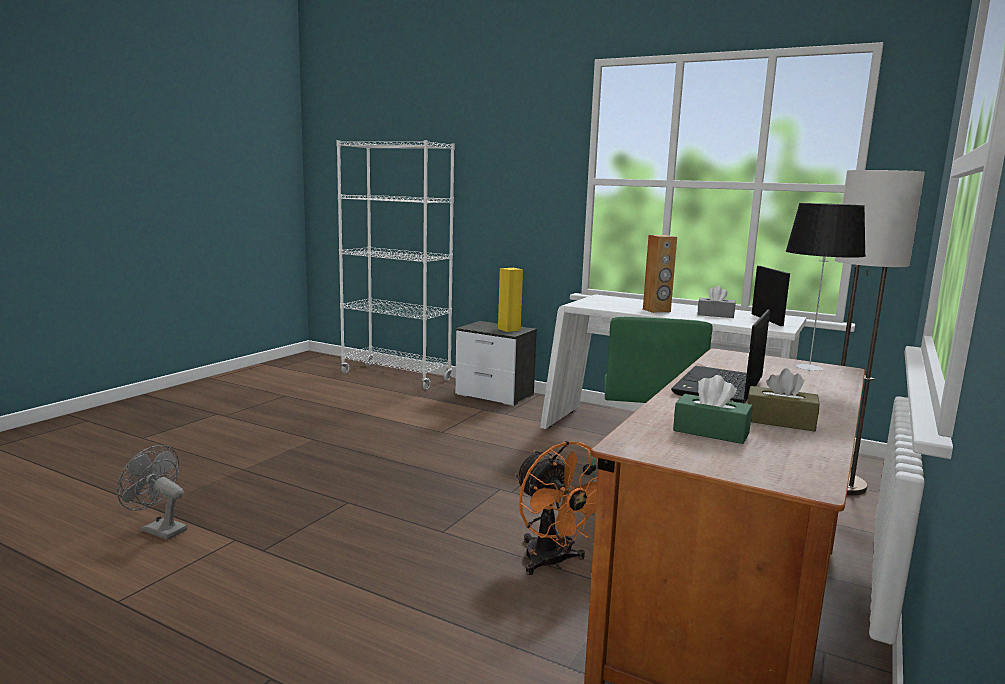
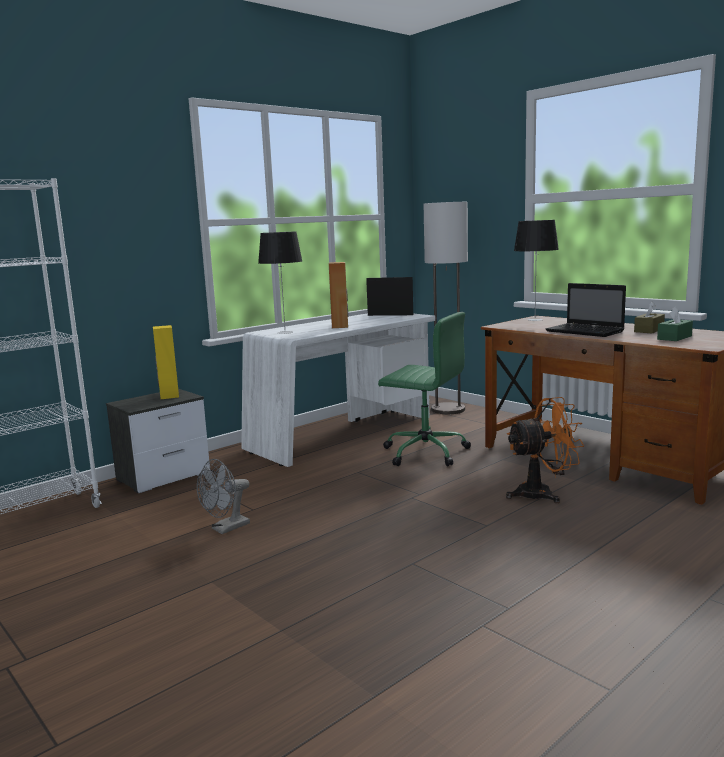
camera: 70 degrees left, 0 degrees up
grey fan [117,445,187,540] -> grey fan moved to [197,459,250,534]
grey tissue box [697,285,735,318] -> none
none -> table lamp [258,232,302,334]

